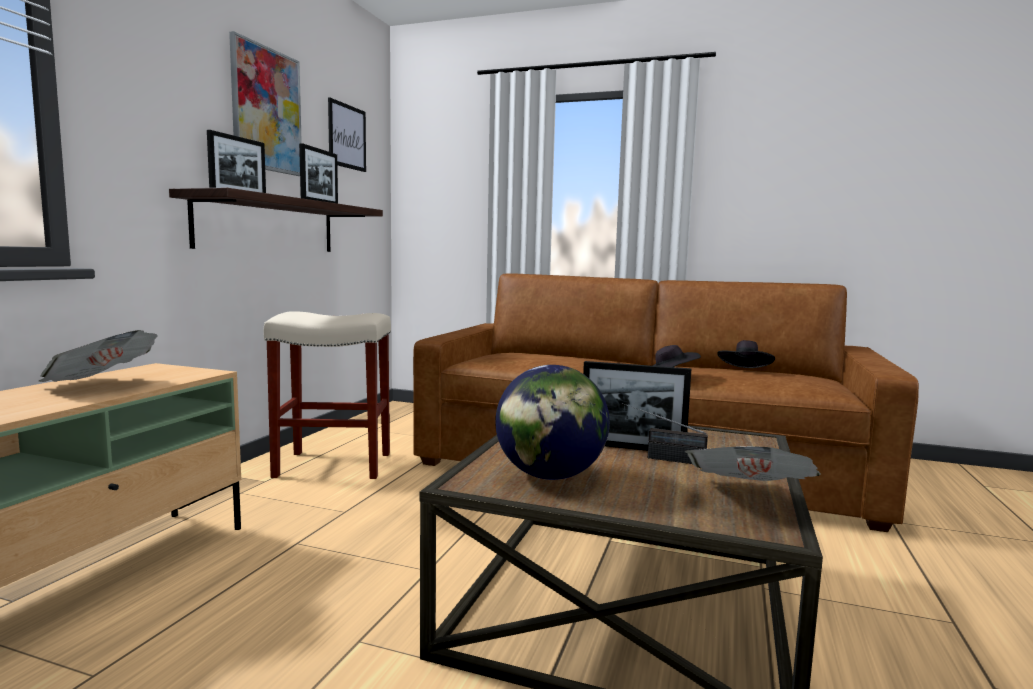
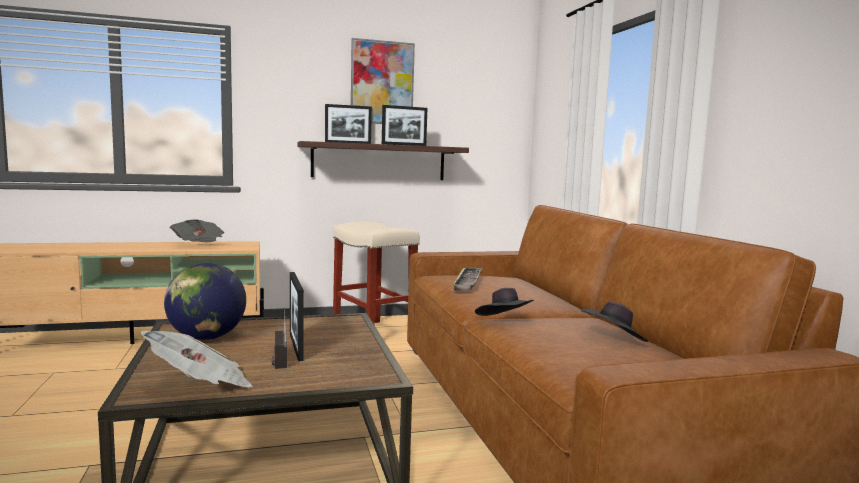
camera: 55 degrees right, 0 degrees up
picture [328,97,366,172] -> none
none -> tray [453,268,482,291]

